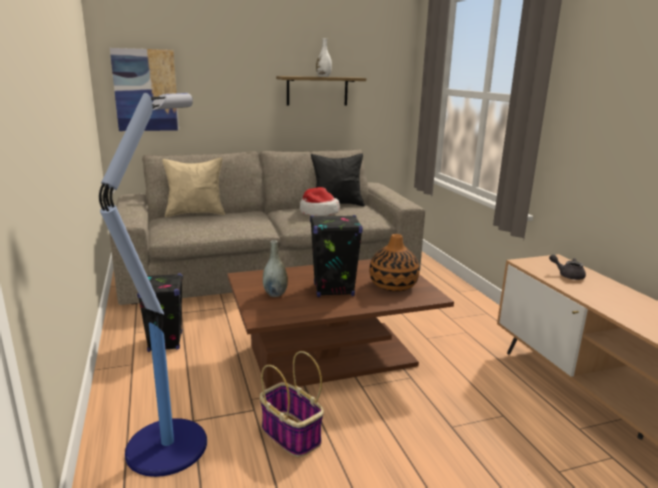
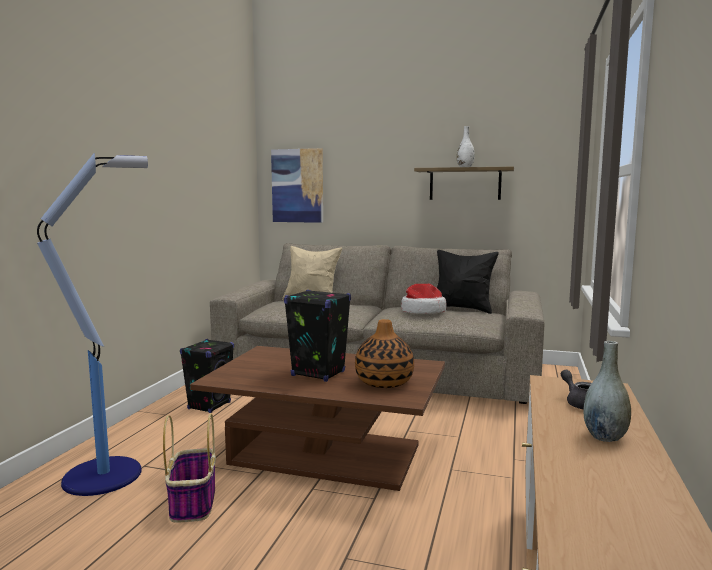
camera: 35 degrees right, 10 degrees down
grey vase [263,240,288,297] -> grey vase moved to [583,341,631,442]

